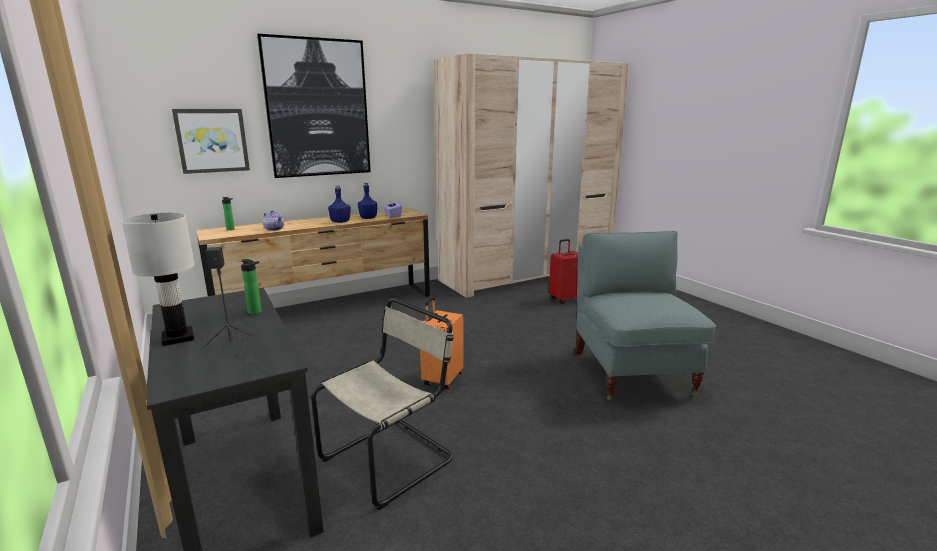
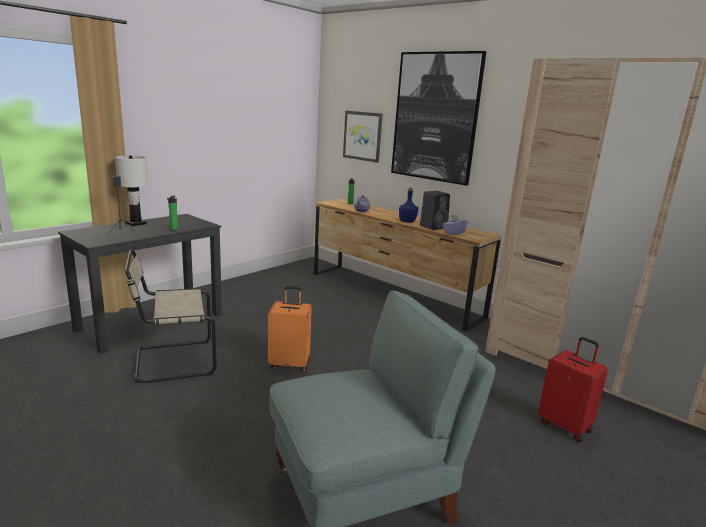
camera: 70 degrees right, 0 degrees up
beige chair [311,298,454,510] -> beige chair turned 135 degrees clockwise [125,249,217,383]
blue bottle [358,183,377,219] -> black speaker [420,191,450,230]

